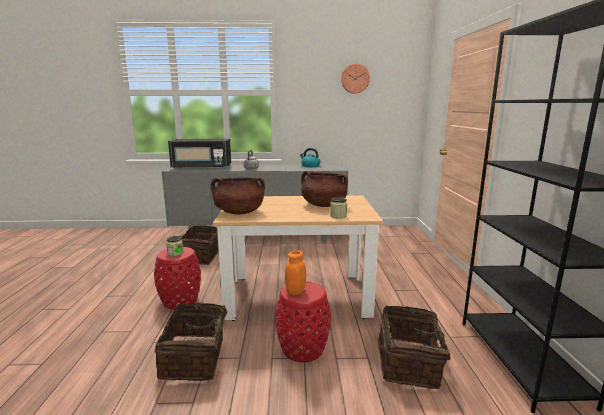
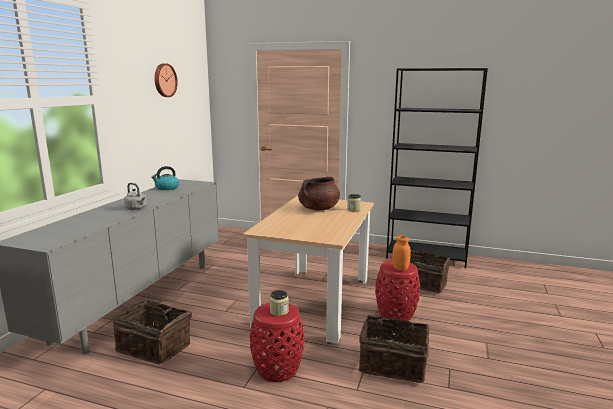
camera: 70 degrees left, 0 degrees up
black microwave [168,139,231,170] -> none
brown cooking pot [211,177,265,215] -> none

